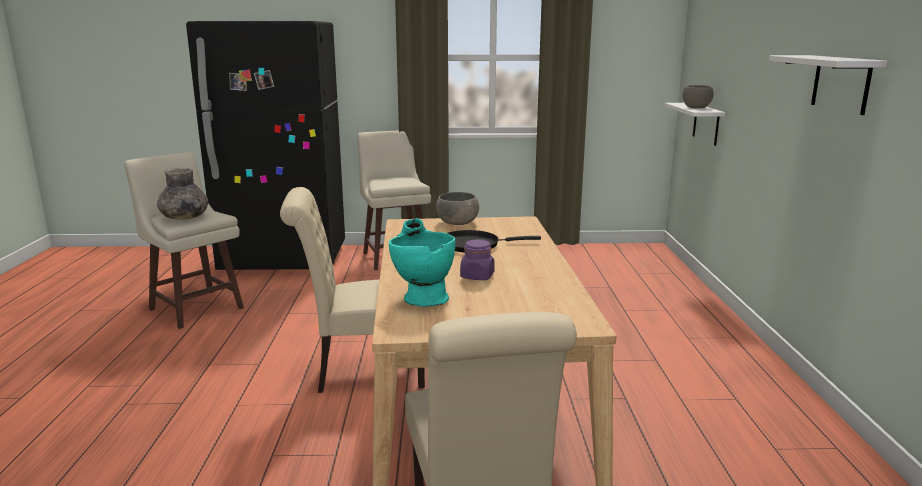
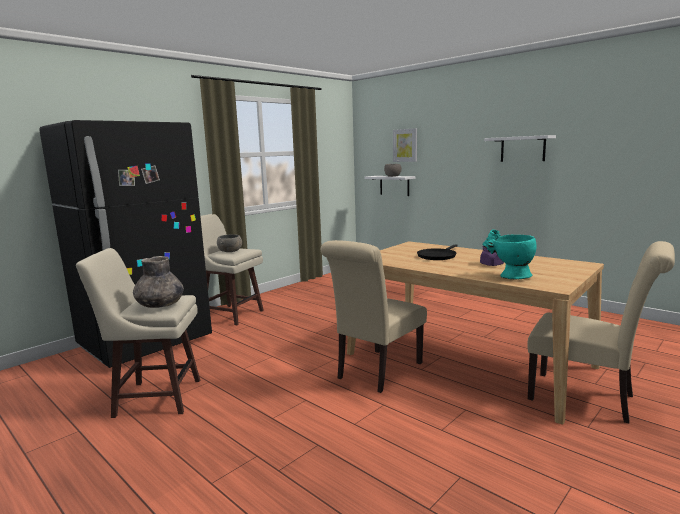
camera: 45 degrees left, 5 degrees down
grey bowl [436,192,479,225] -> grey bowl moved to [217,234,242,252]
none -> picture [393,128,417,162]

